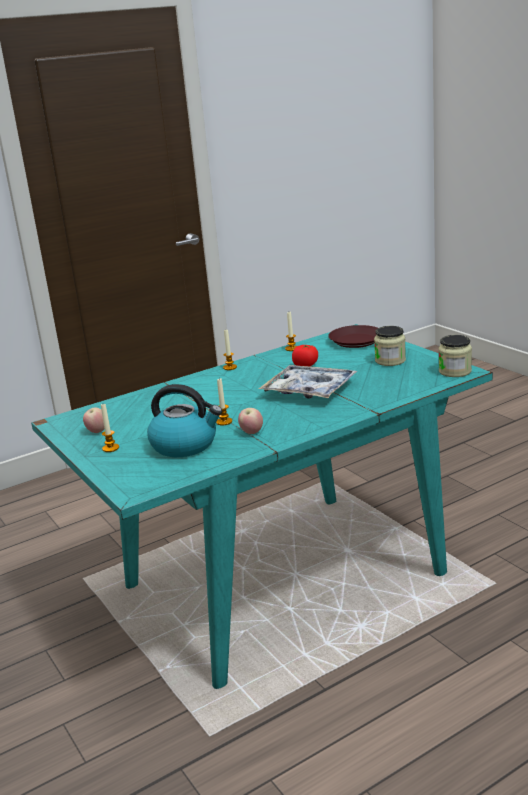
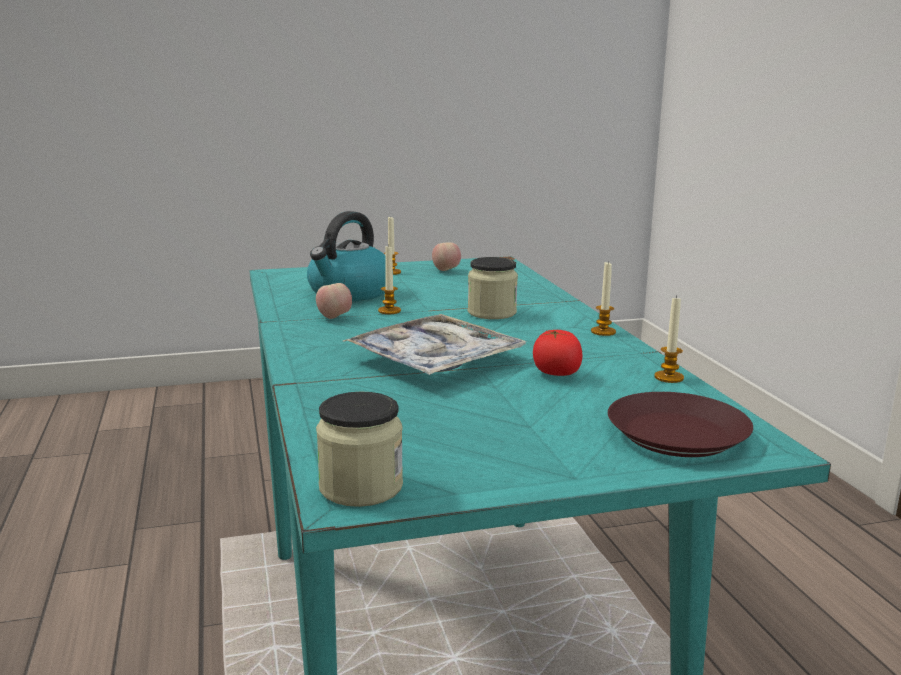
camera: 105 degrees right, 5 degrees down
jar [374,326,406,366] -> jar moved to [468,257,518,319]

